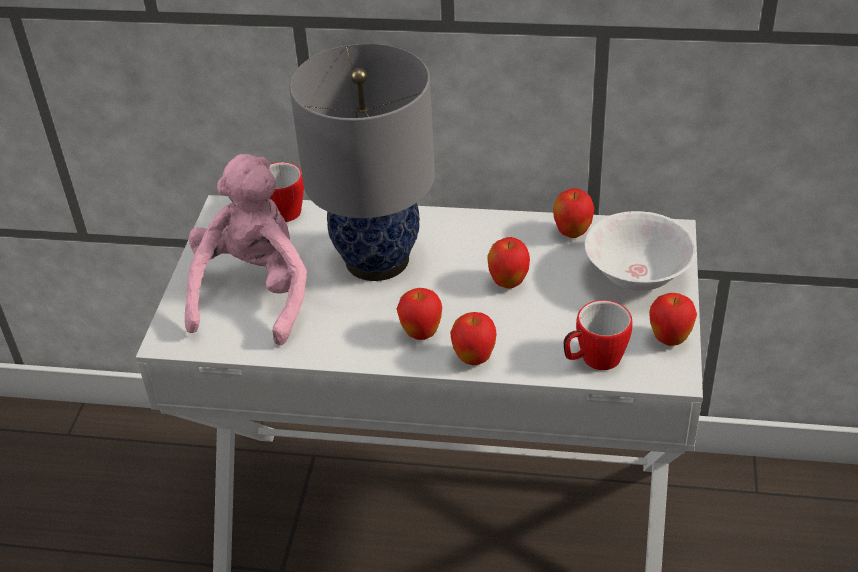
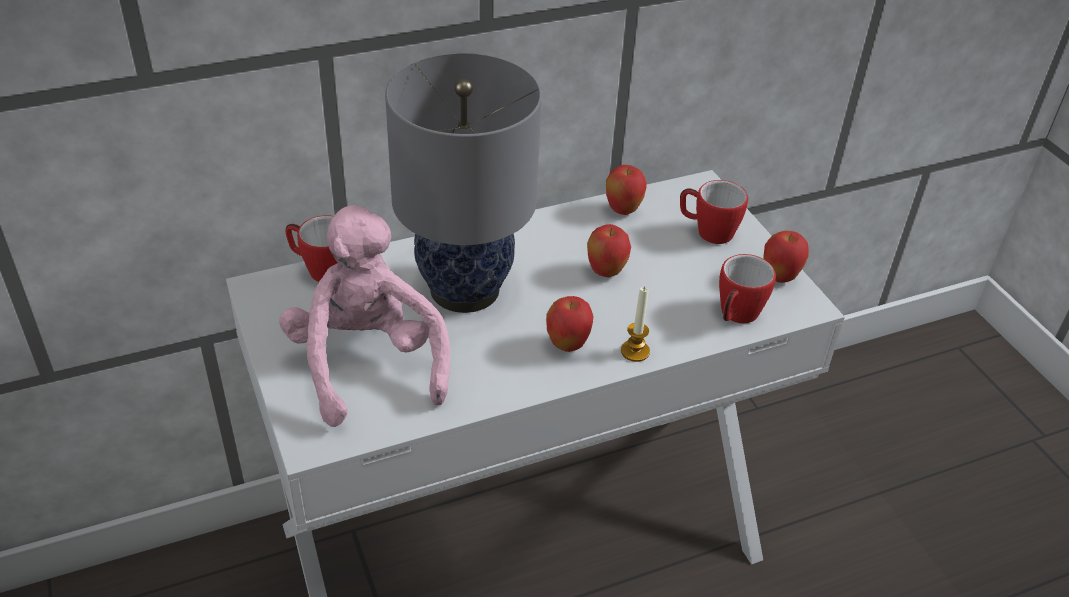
camera: 35 degrees left, 0 degrees up
apple [450,312,496,365] -> candle [621,287,650,362]
white bowl [585,211,697,291] -> mug [680,180,748,244]

